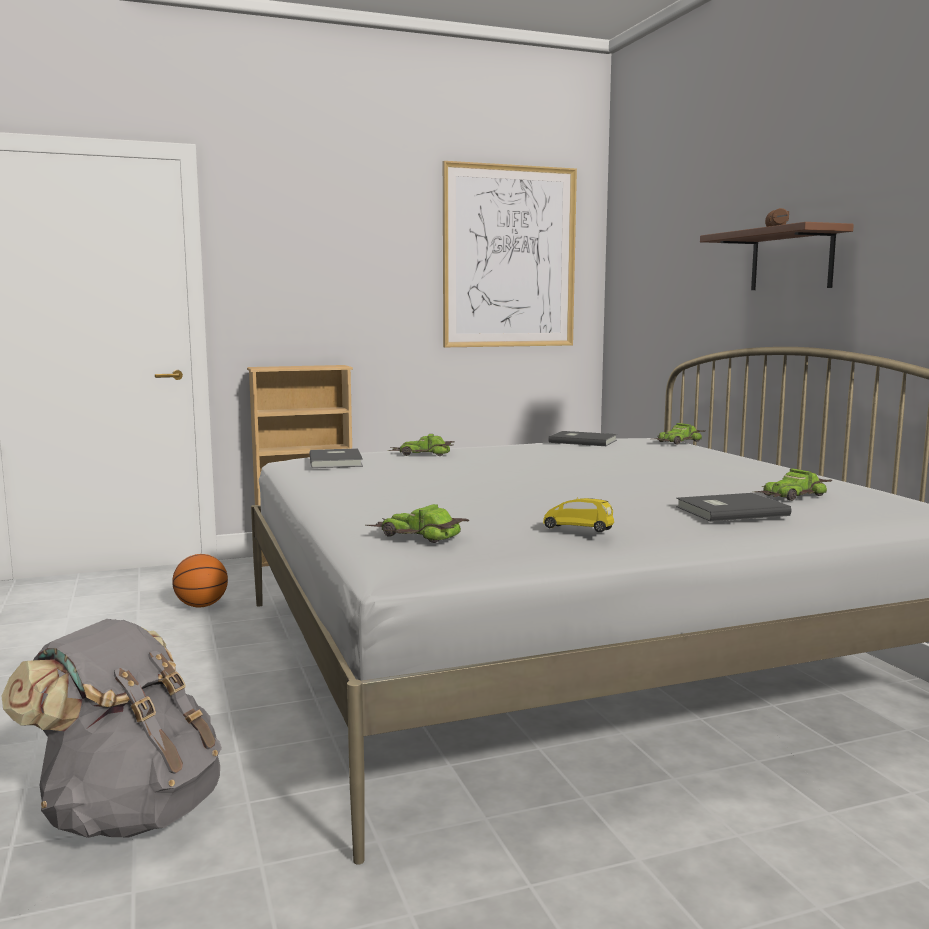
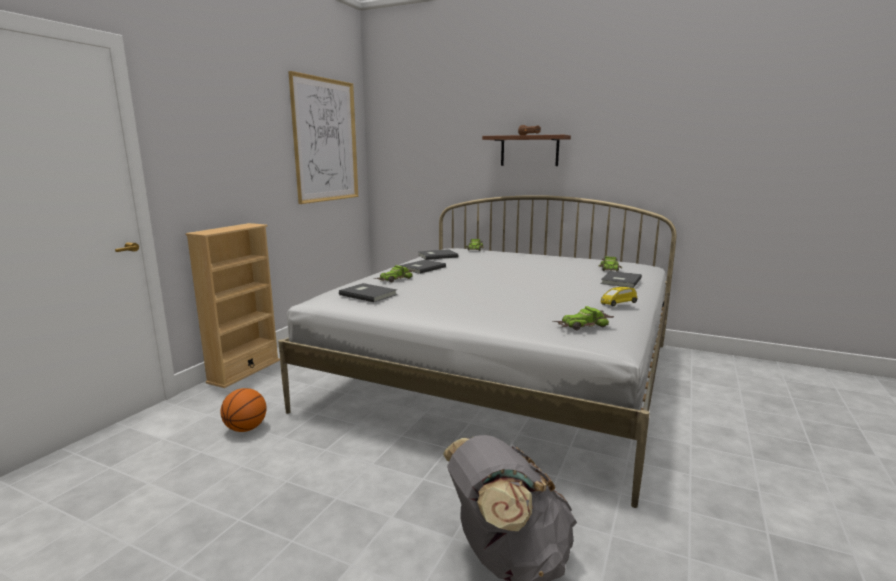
camera: 45 degrees left, 5 degrees up
none -> grey book [399,260,446,274]

